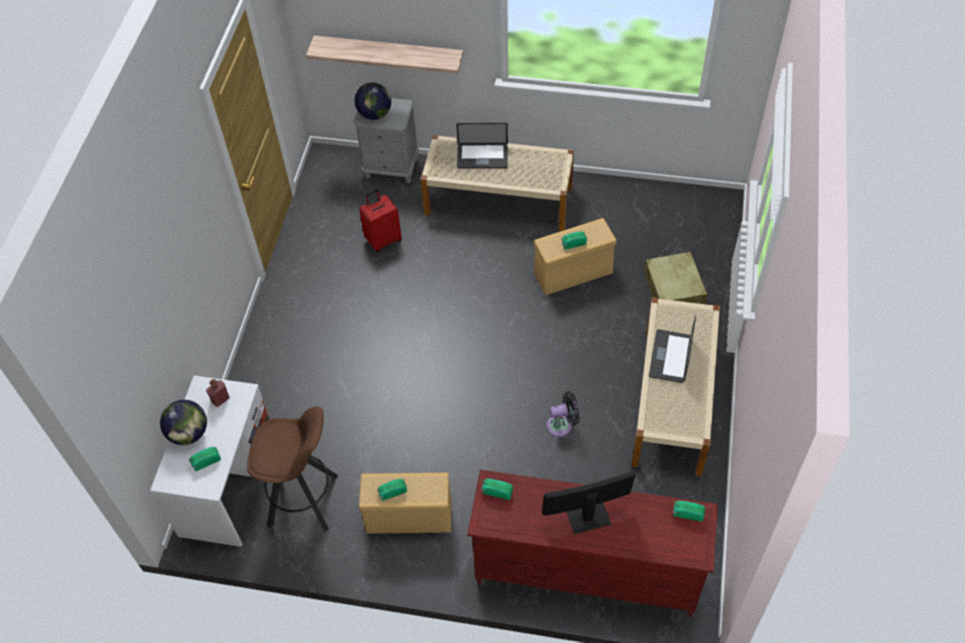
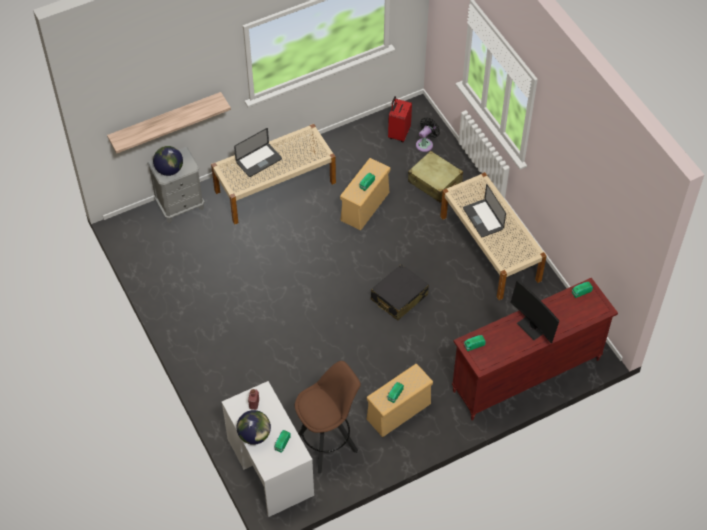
camera: 40 degrees left, 0 degrees up
red suitcase [359,189,402,252] -> red suitcase moved to [388,96,412,142]
monitor [542,470,636,534] -> monitor turned 75 degrees counterclockwise [510,280,559,344]
black fan [547,391,580,437] -> black fan moved to [416,117,440,152]
none -> black suitcase [371,264,429,320]

